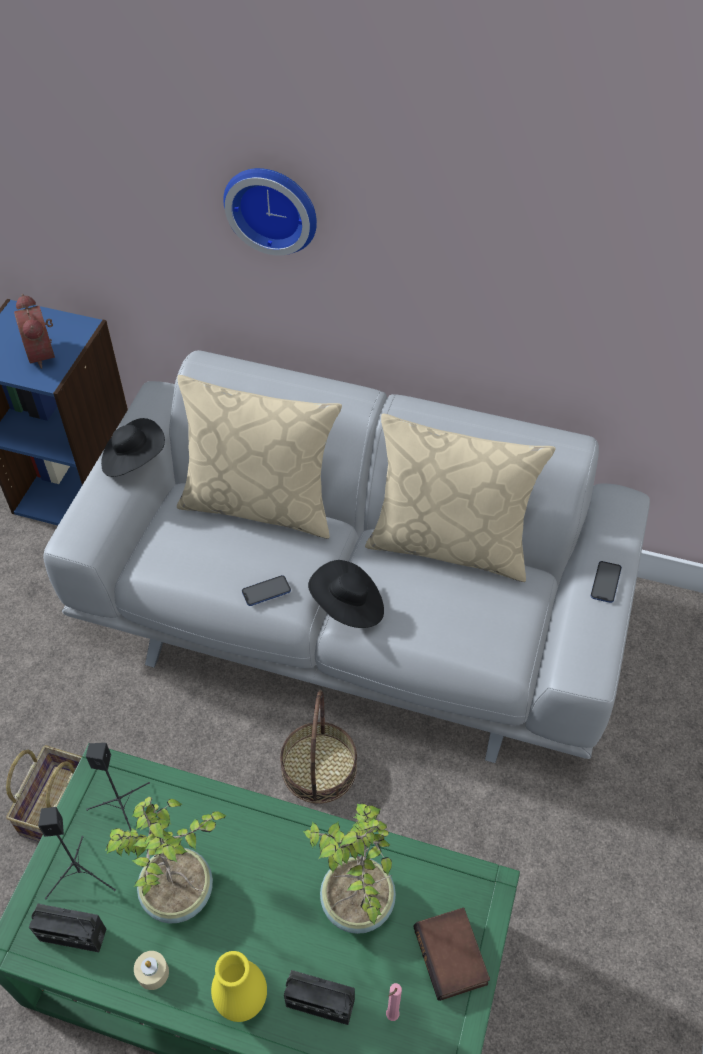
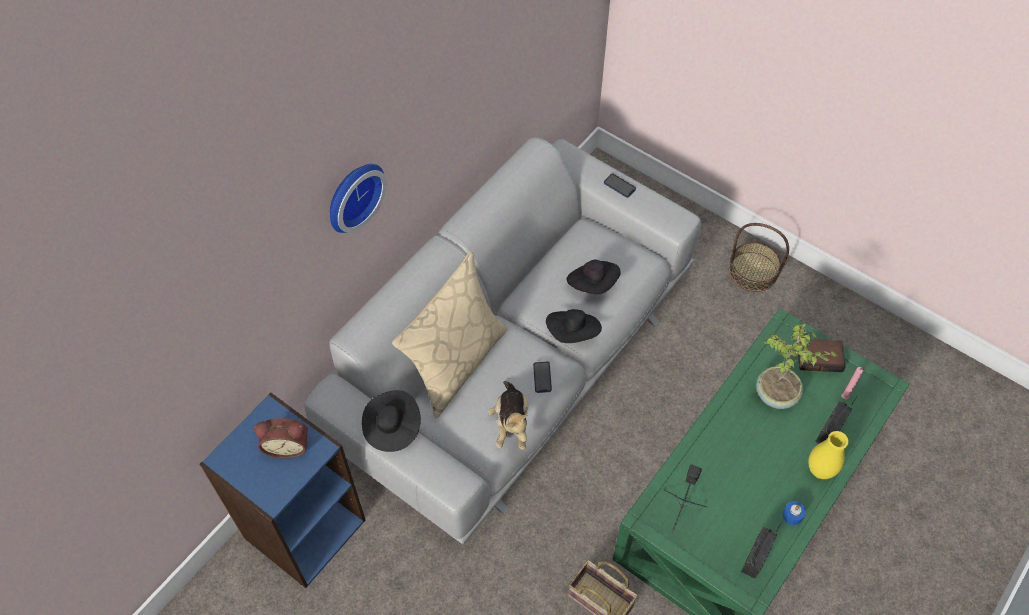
camera: 70 degrees left, 5 degrees up
black speaker [38,807,116,899] -> none
potted plant [105,797,227,924] -> none
beige candle [134,951,169,990] -> blue candle [783,501,806,525]
basket [280,690,357,804] -> basket moved to [729,223,789,292]
beige pillow [365,414,556,582] -> none
none -> plush toy [488,381,528,450]
none -> black hat [567,259,621,294]

